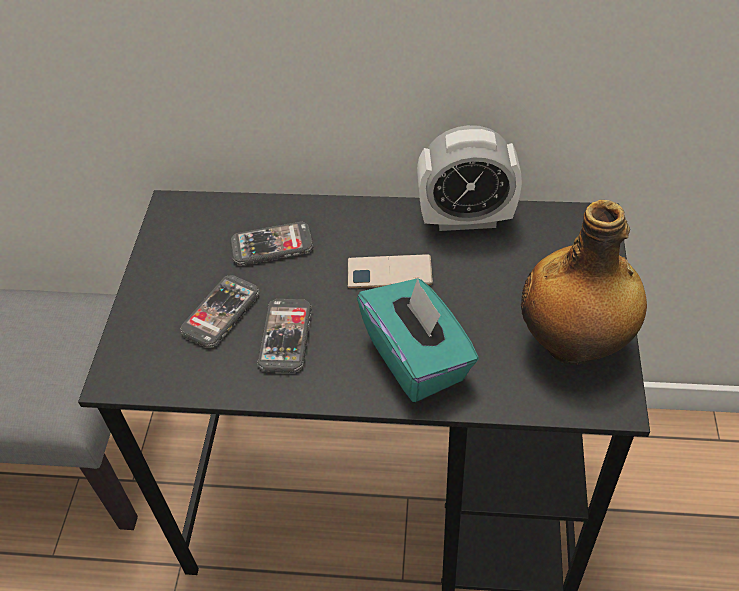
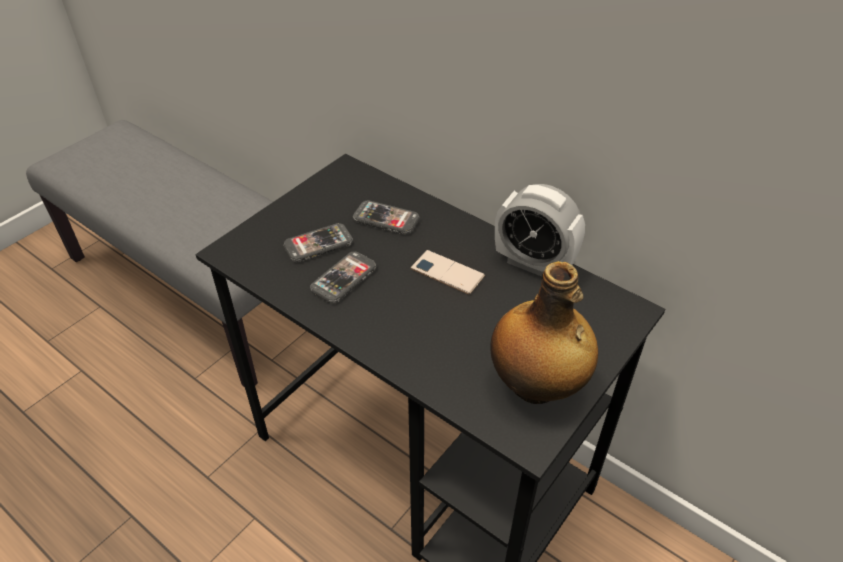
camera: 30 degrees right, 5 degrees down
turquoise tissue box [357,278,479,402] -> none

